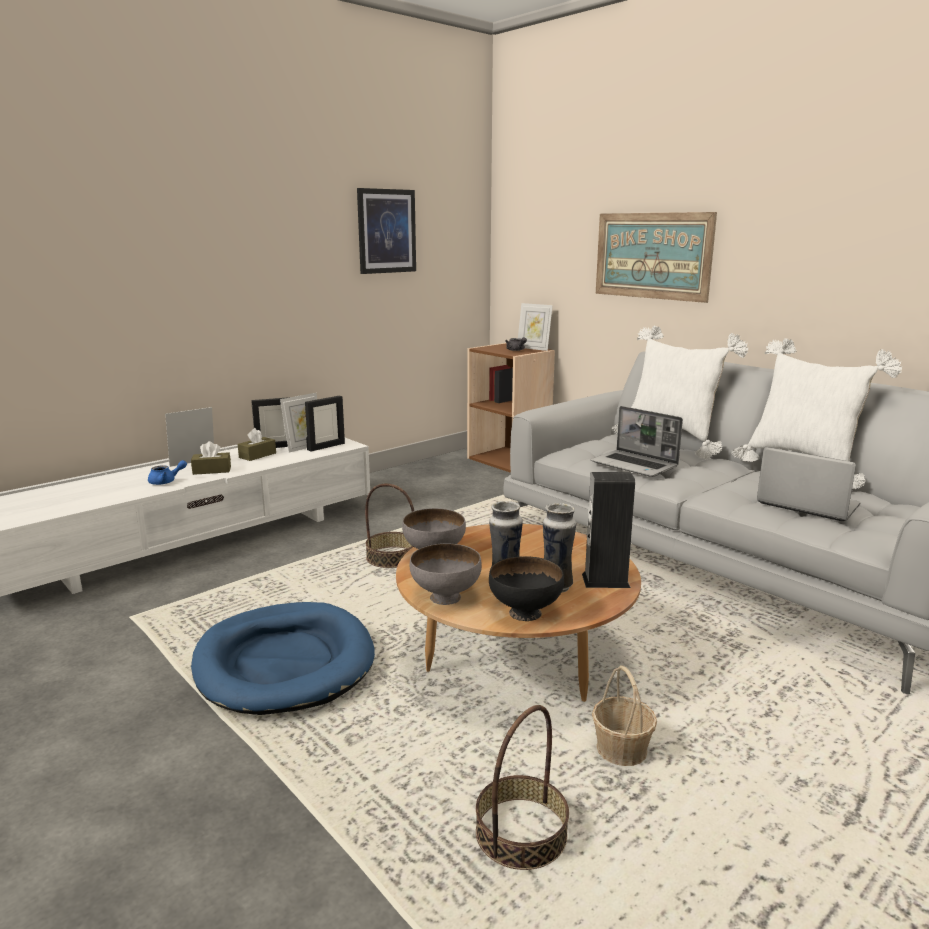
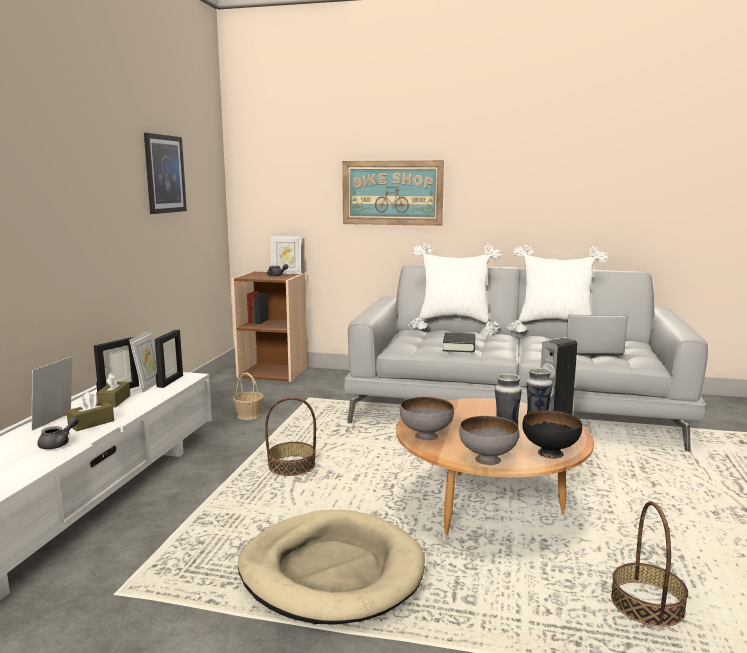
camera: 35 degrees left, 5 degrees down
blue teapot [148,460,187,485] -> grey teapot [37,416,79,449]
blue dog bed [191,602,375,715] -> beige dog bed [238,510,425,625]
laptop [591,406,683,477] -> black book [443,333,475,352]
basket [592,665,657,766] -> basket moved to [233,372,264,420]

